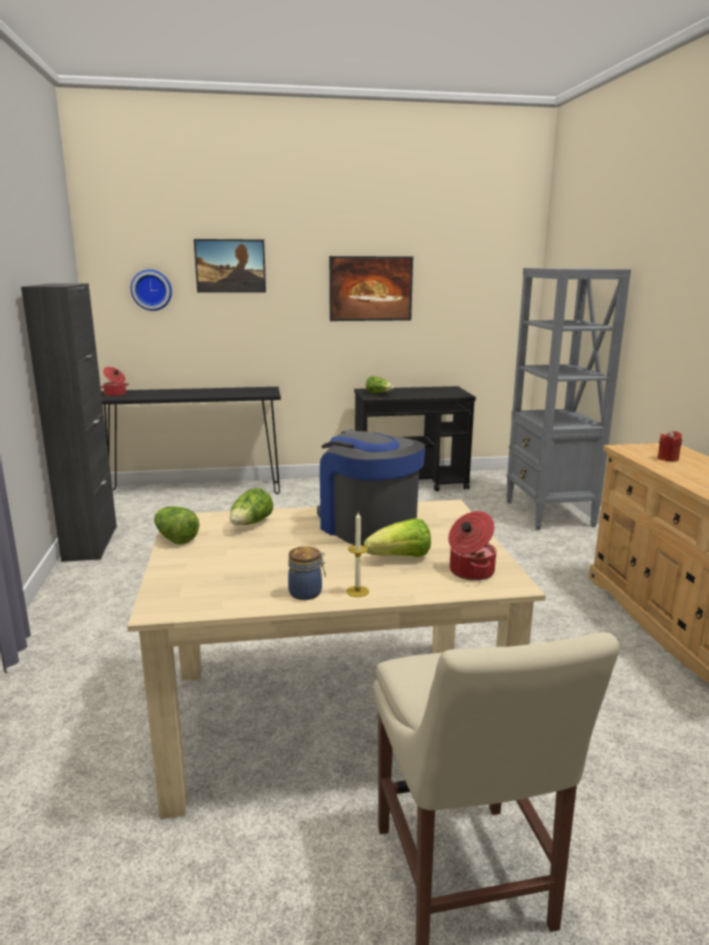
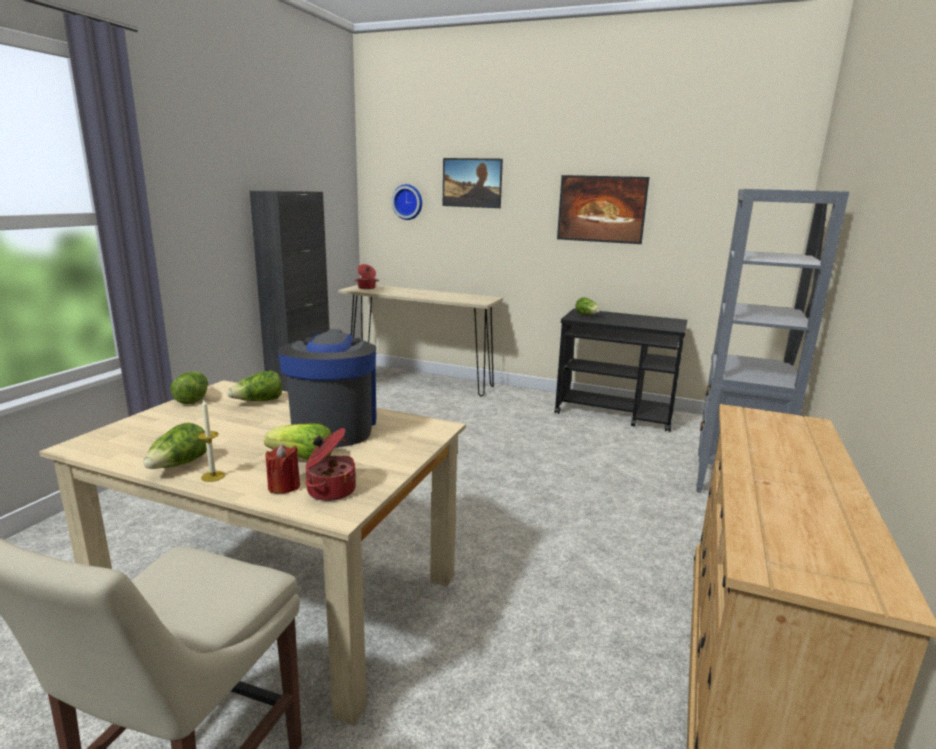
camera: 30 degrees right, 0 degrees up
black console table [101,387,281,494] -> beige console table [338,285,503,396]
jar [288,546,326,600] -> lettuce [143,422,207,469]
red candle [658,430,682,462] -> red candle moved to [265,444,300,494]

